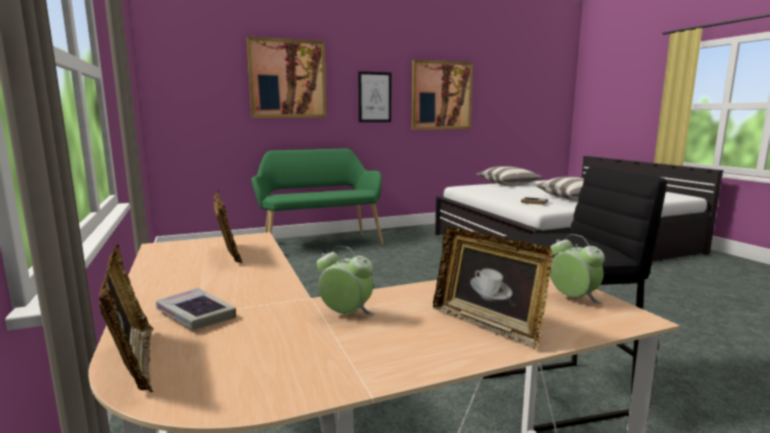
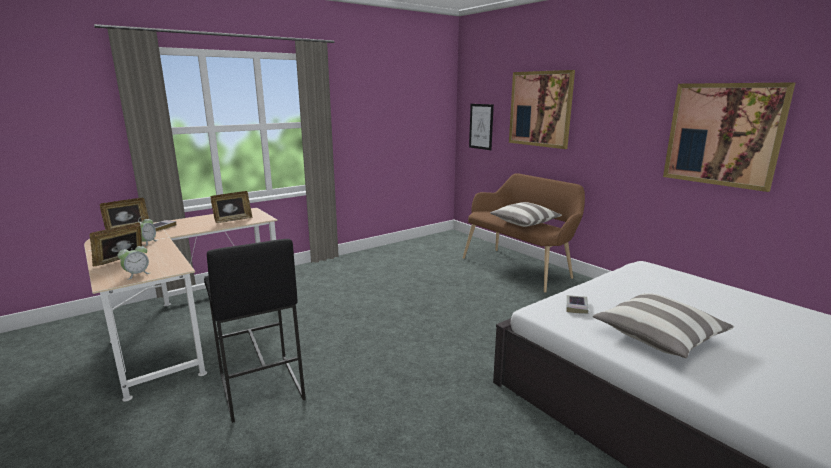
camera: 75 degrees right, 5 degrees up
green bench [251,149,384,246] -> brown bench [463,173,585,293]
picture [358,71,391,122] -> picture moved to [469,104,494,150]
pillow [477,166,543,186] -> pillow moved to [490,202,562,227]

